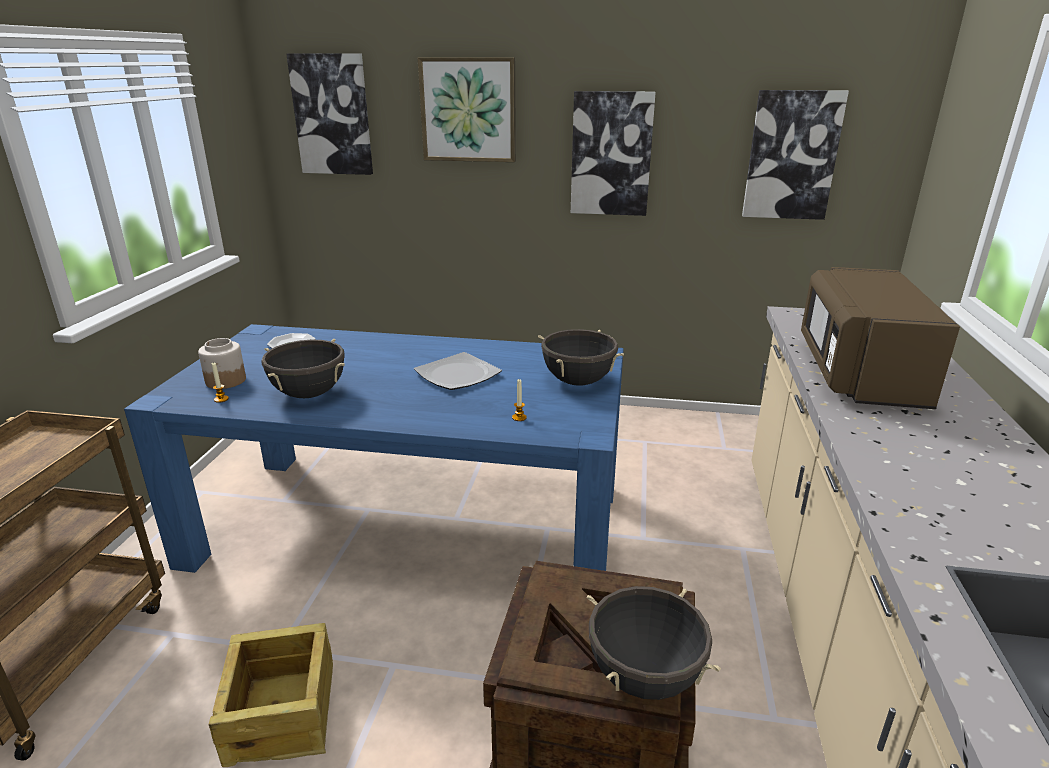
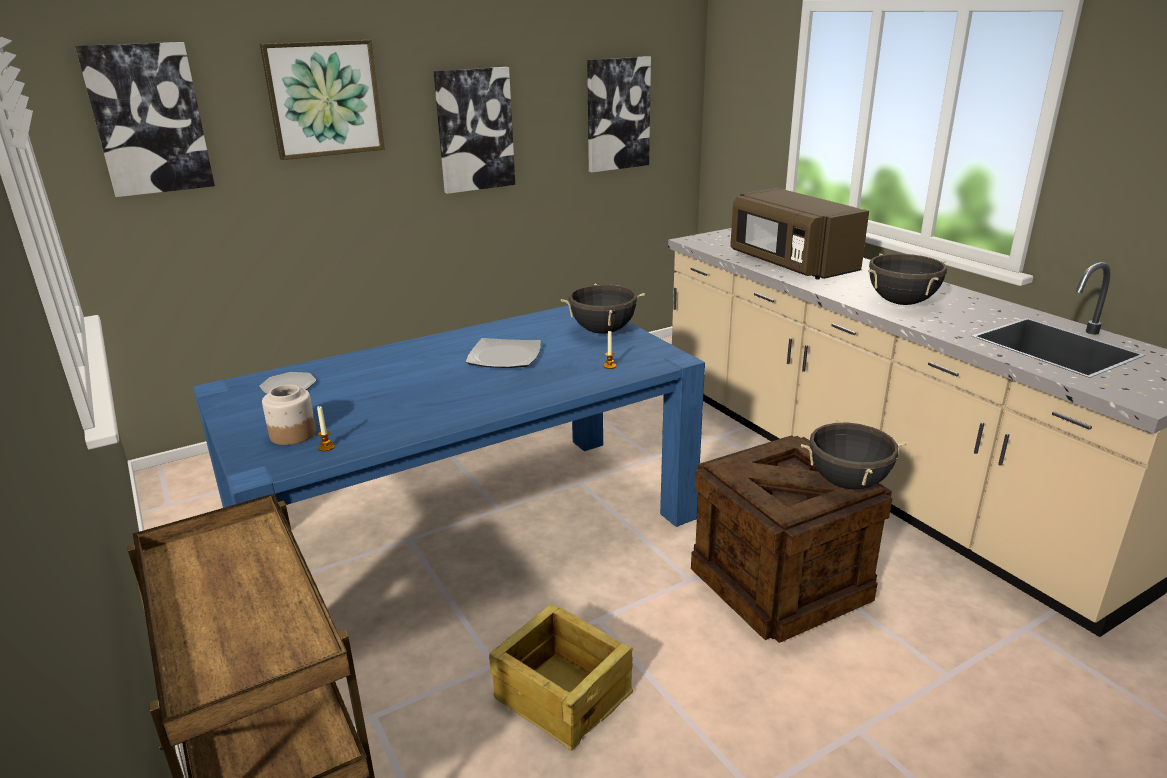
camera: 40 degrees left, 0 degrees up
black cooking pot [262,339,345,398] -> black cooking pot moved to [868,254,947,305]

